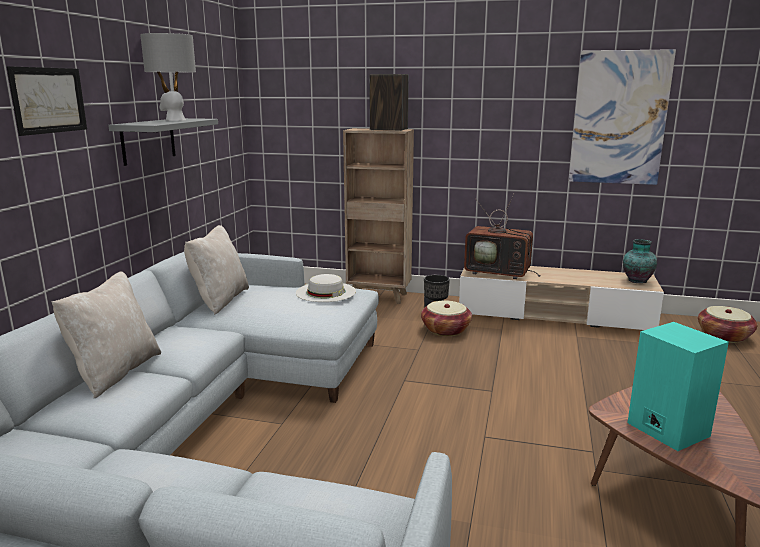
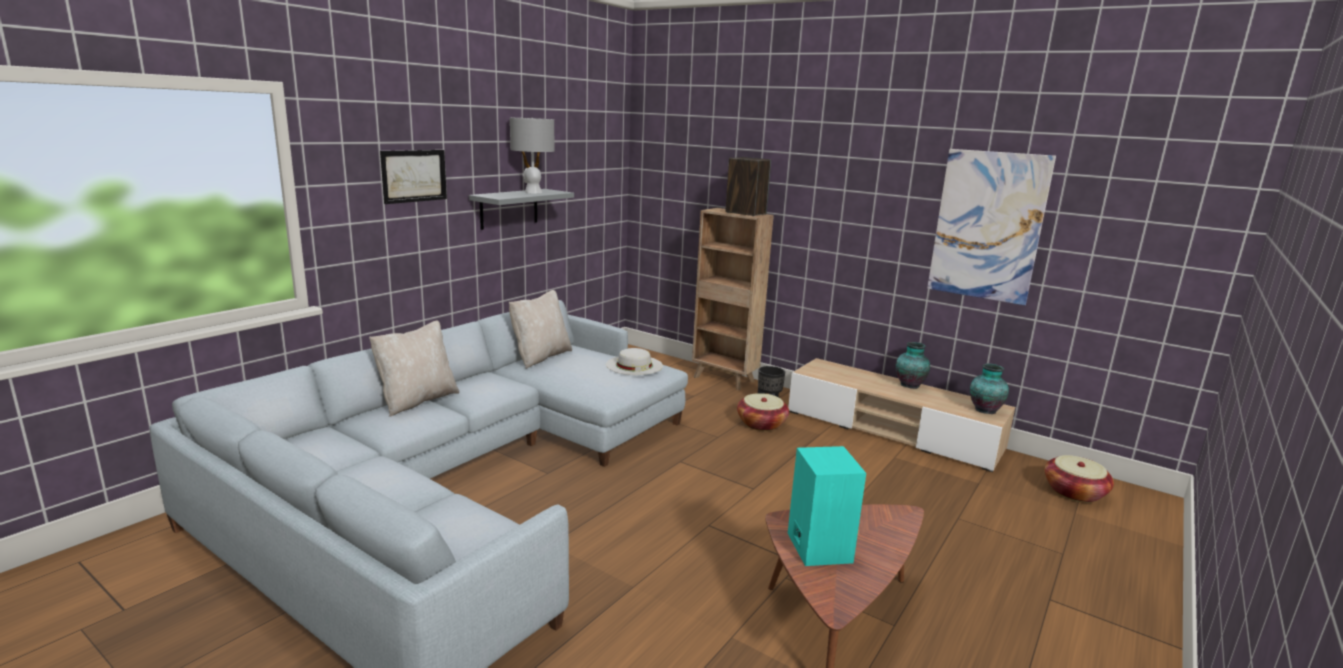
camera: 20 degrees right, 0 degrees up
television [464,193,541,279] -> none
none -> vase [896,342,930,389]

